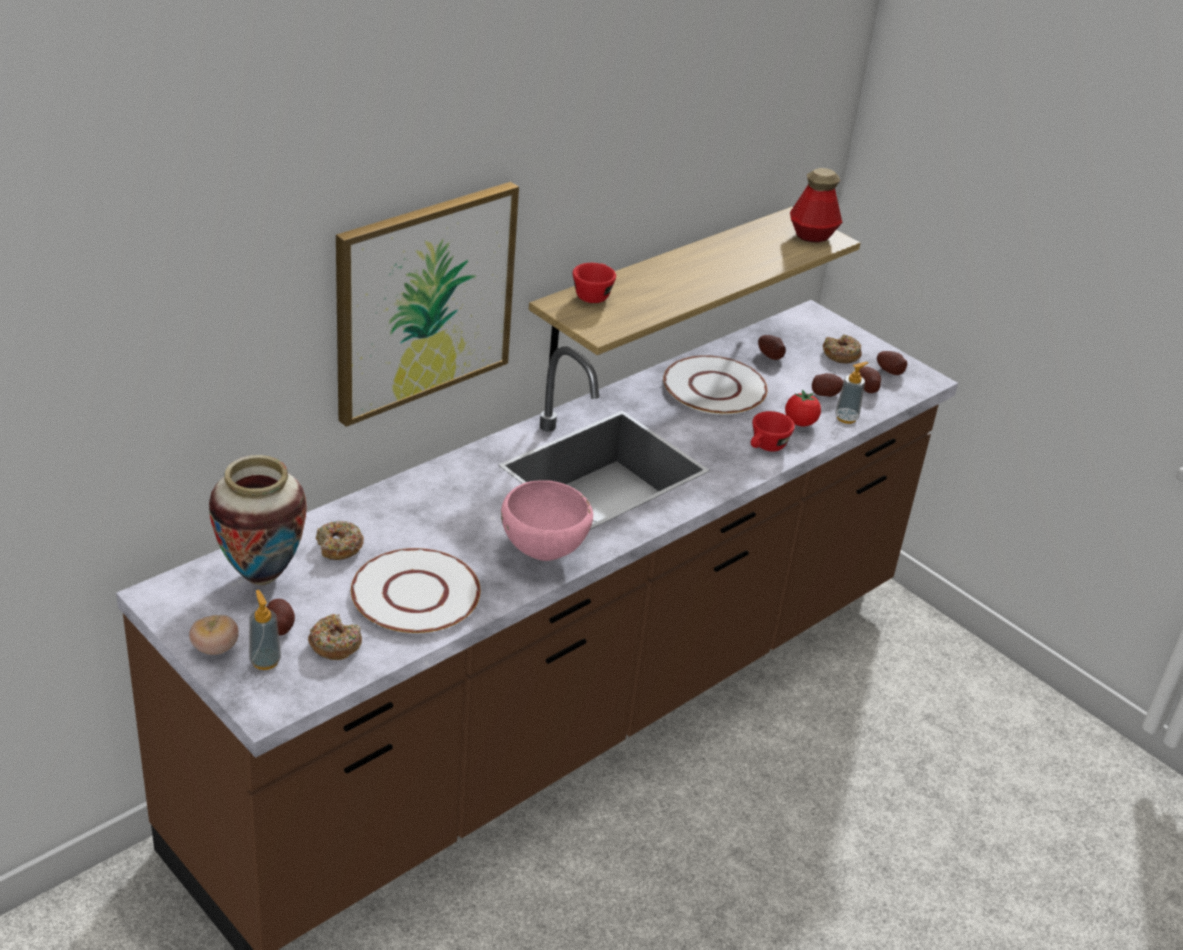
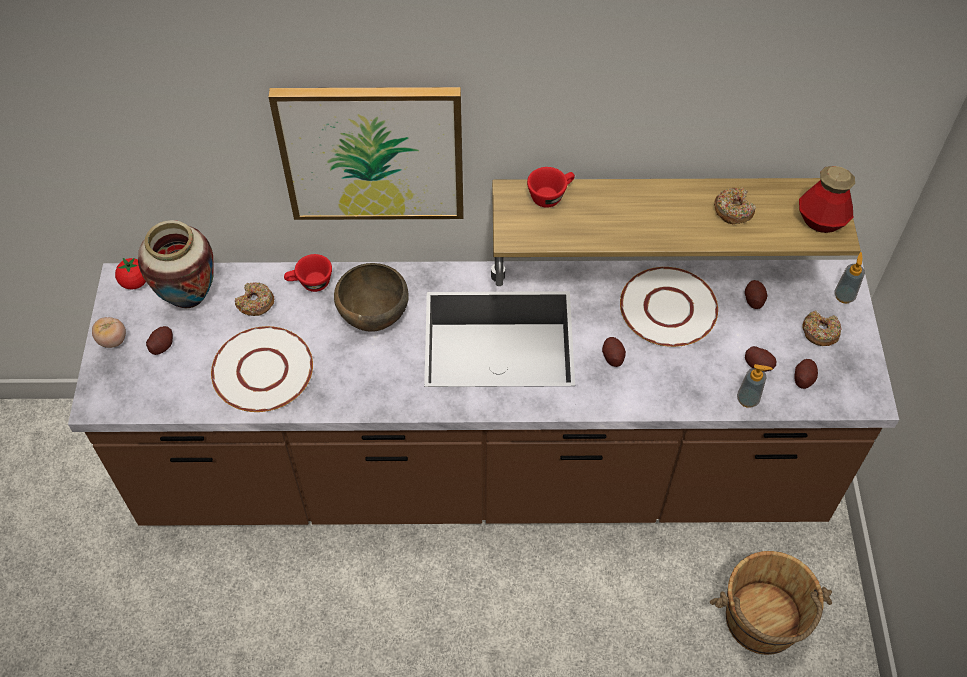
camera: 45 degrees right, 20 degrees up
soap dispenser [249,590,281,670] -> soap dispenser moved to [834,252,865,303]
donut [308,614,362,660] -> donut moved to [714,188,756,224]
pink bowl [501,480,593,561] -> none
red cup [751,411,795,451] -> red cup moved to [284,254,332,292]
tomato [785,389,821,427] -> tomato moved to [115,258,146,290]
potato [877,351,907,375] -> potato moved to [602,337,626,367]
none -> brown bowl [334,263,409,332]
none -> brown bucket [710,551,832,655]

